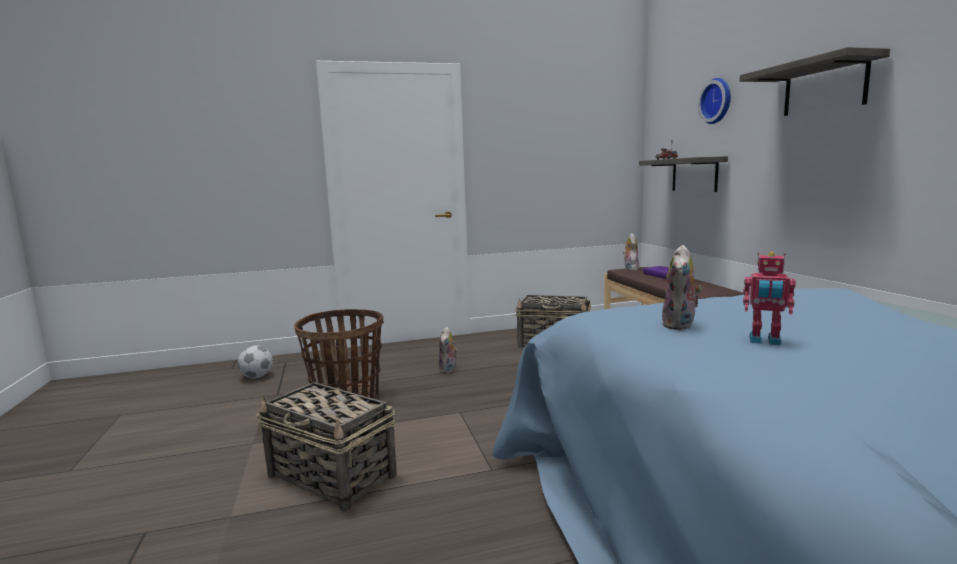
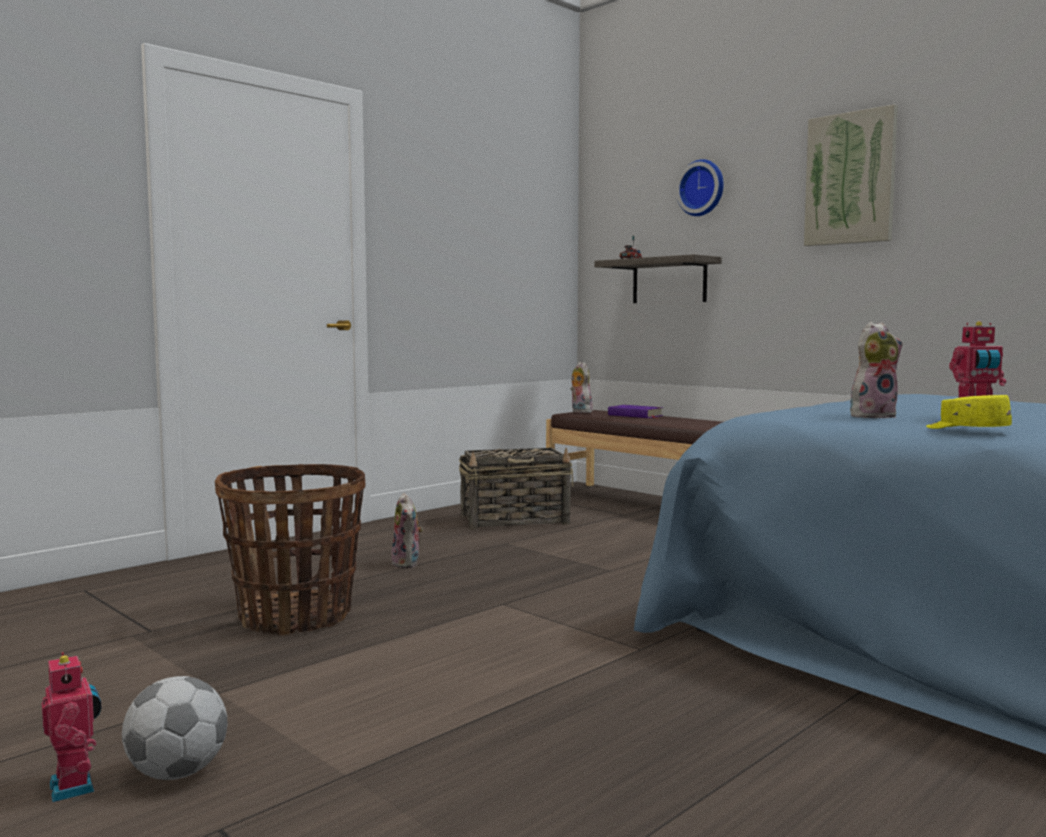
camera: 30 degrees left, 5 degrees down
football [237,345,273,378] -> football moved to [122,676,227,780]
basket [256,382,397,512] -> none
plush toy [662,245,702,330] -> plush toy turned 105 degrees counterclockwise [850,322,903,418]
shelf [740,47,890,116] -> picture [804,104,898,246]
none -> toy robot [42,652,102,802]
none -> yellow cap [926,395,1012,429]

